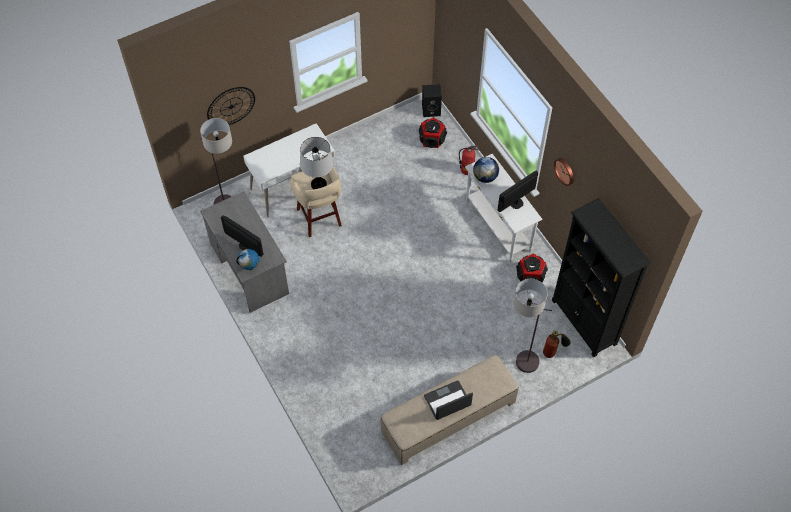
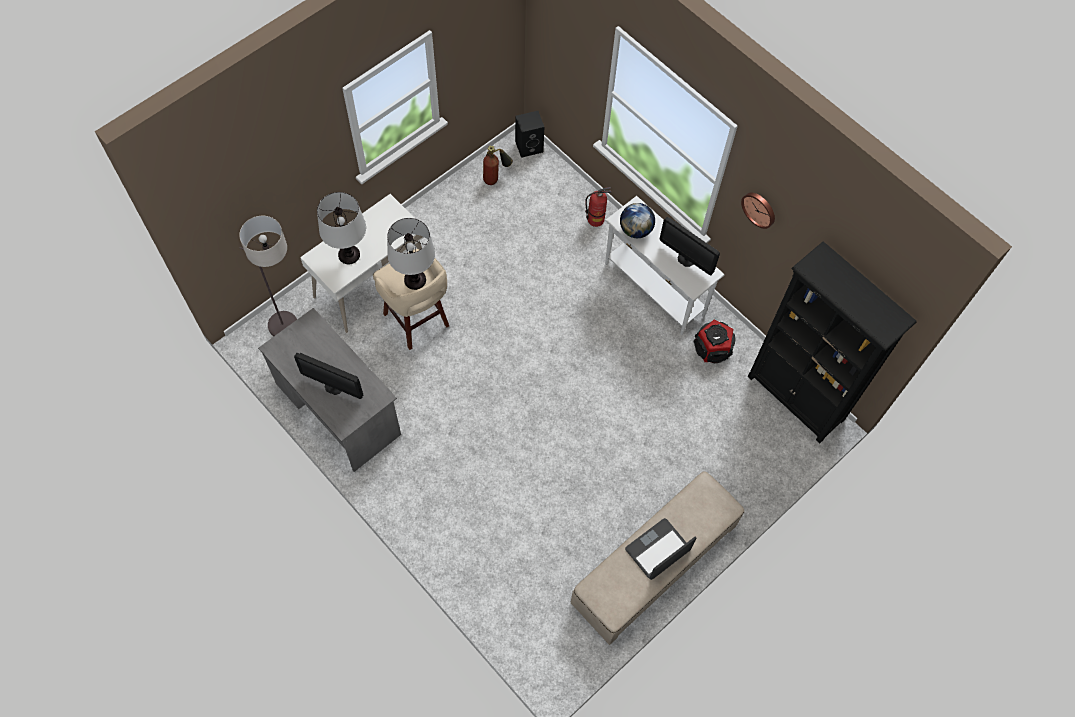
camera: 15 degrees left, 5 degrees up
wall clock [207,87,255,125] -> none
globe [236,249,259,270] -> none
speaker [419,117,447,148] -> none
monitor [498,171,538,212] -> monitor turned 90 degrees counterclockwise [660,217,720,276]
grey floor lamp [513,279,552,373] -> none
fire extinguisher [543,330,571,358] -> fire extinguisher moved to [483,145,513,185]
none -> table lamp [317,192,366,264]

